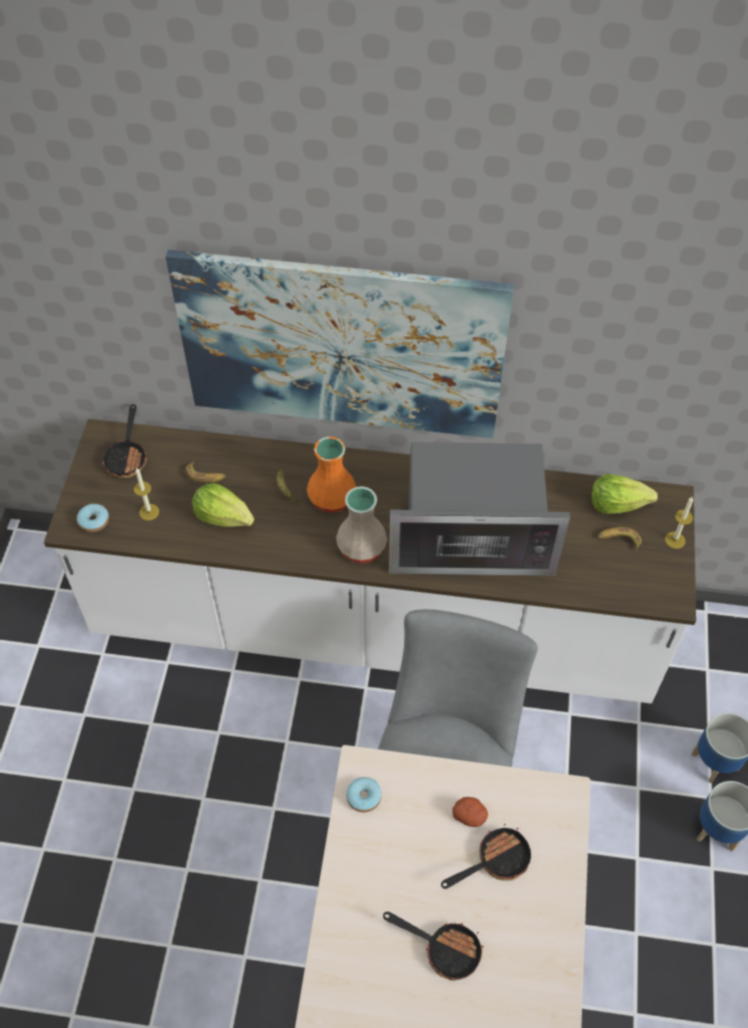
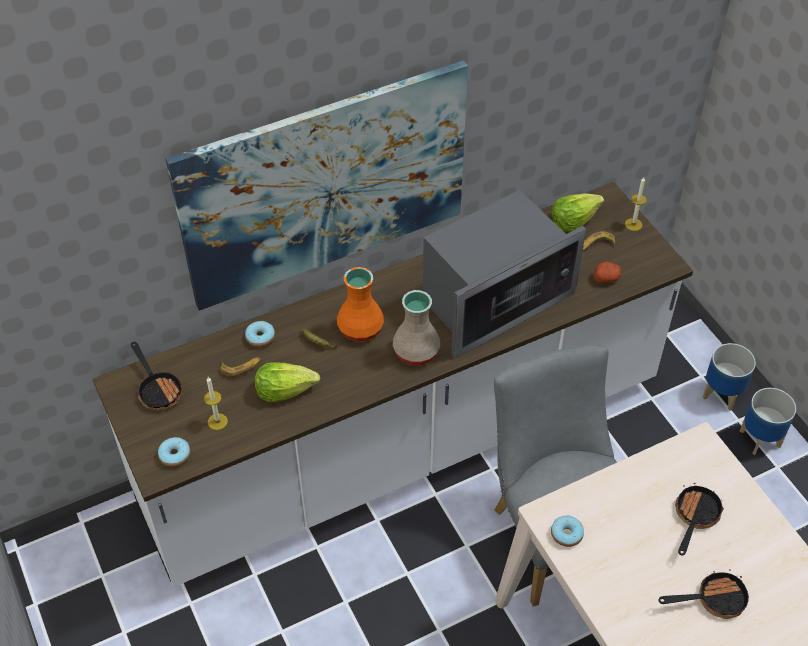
camera: 35 degrees left, 5 degrees down
potato [452,797,488,827] -> potato moved to [594,262,622,283]
none -> donut [245,321,275,347]

